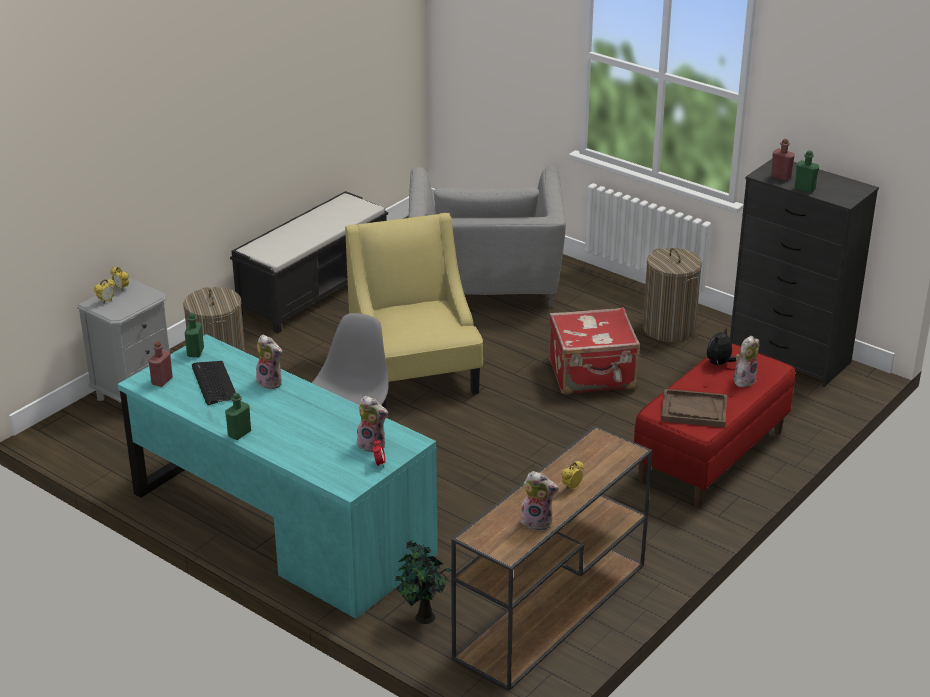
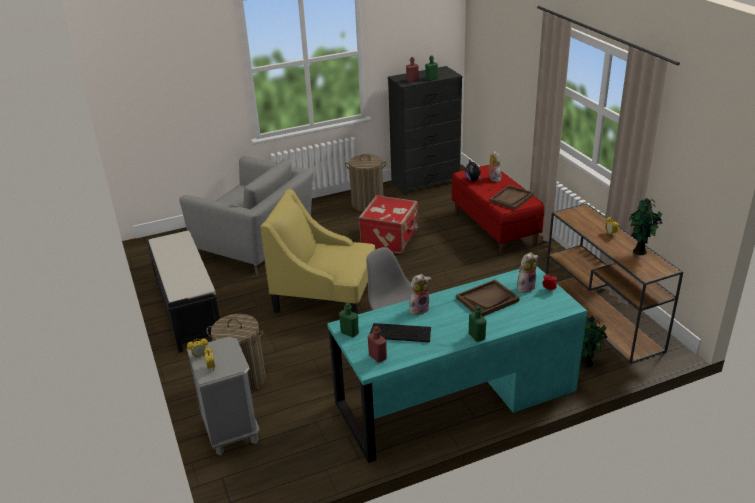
camera: 60 degrees left, 0 degrees up
plush toy [520,471,559,531] -> potted plant [629,198,663,255]
none -> brown tray [456,279,520,316]

